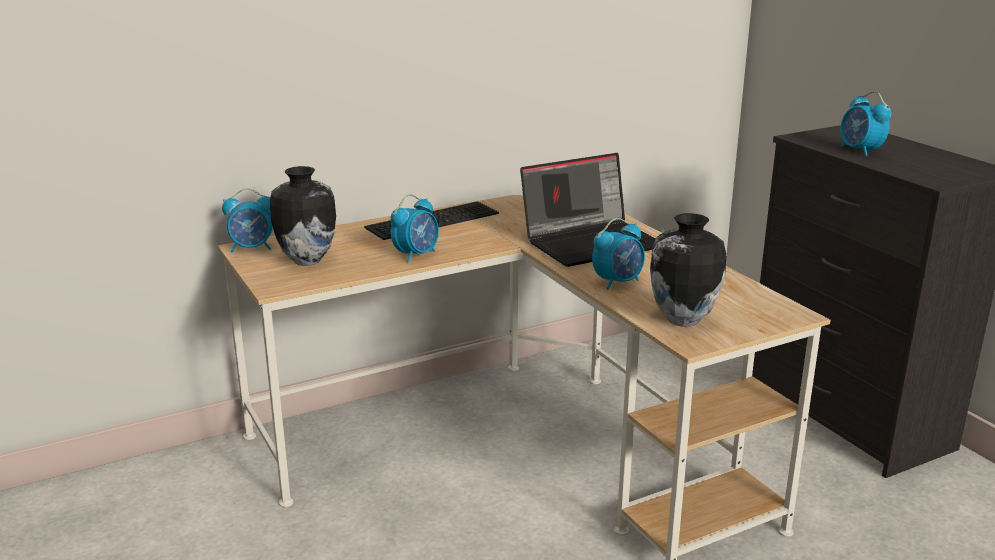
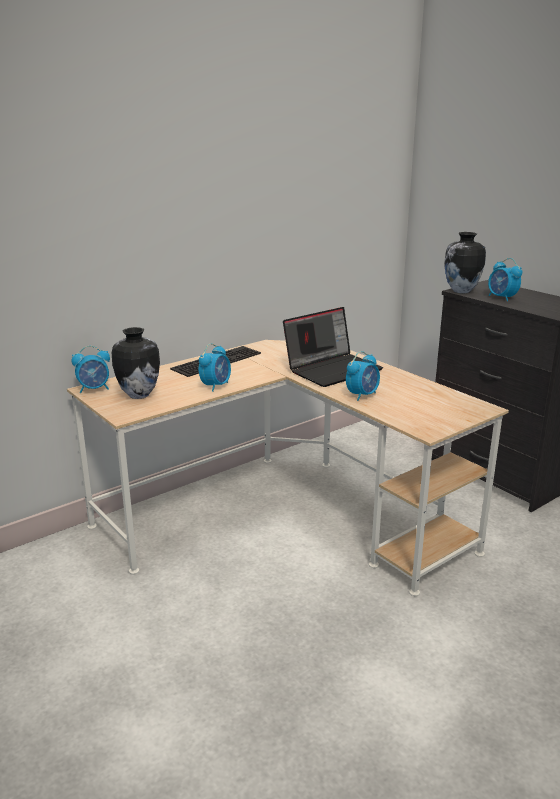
camera: 10 degrees left, 0 degrees up
vase [650,213,726,327] -> vase moved to [444,232,486,294]

